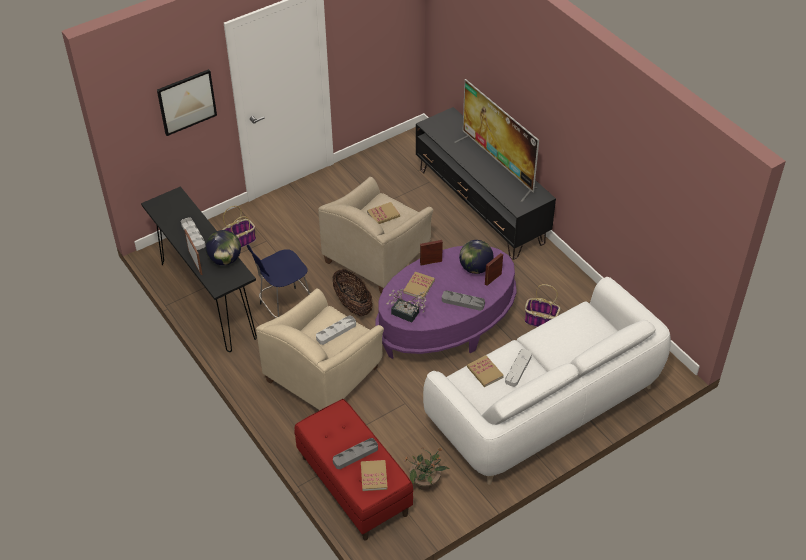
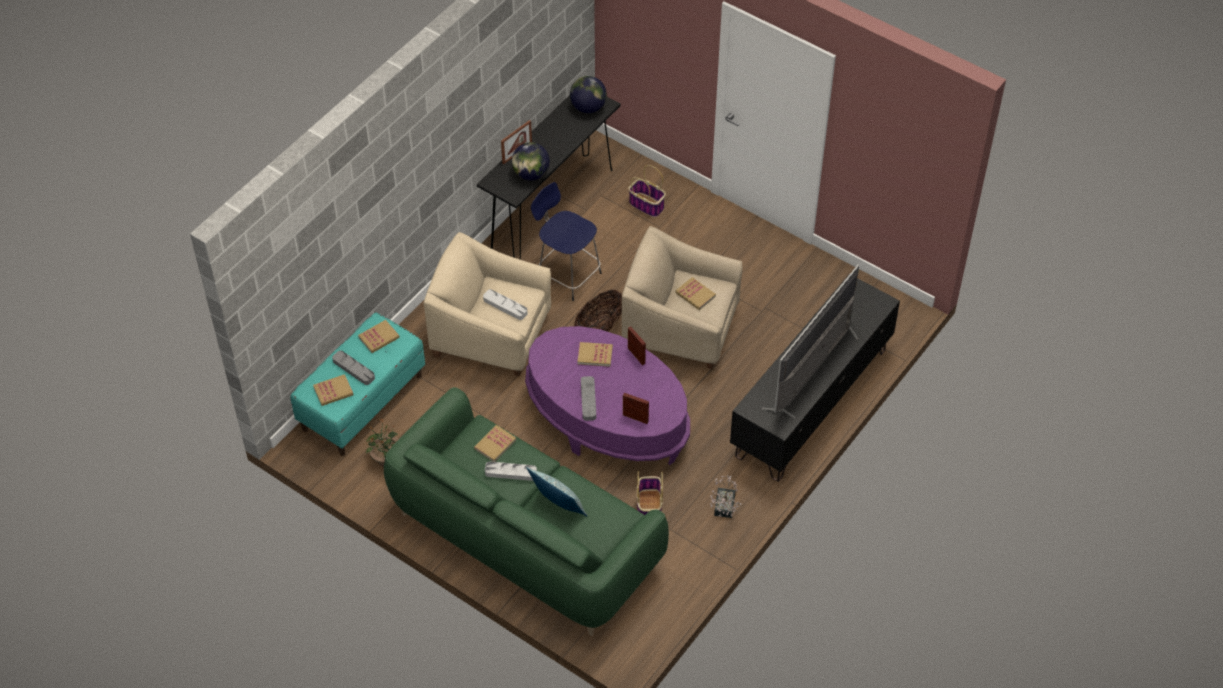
camera: 70 degrees right, 5 degrees up
picture [157,69,217,136] -> none
grey tray [181,217,206,250] -> none
red bench [295,399,413,541] -> turquoise bench [291,313,425,456]
potted plant [386,289,427,323] -> potted plant moved to [710,475,742,518]
white sofa [423,277,671,485] -> green sofa [384,387,669,636]
globe [459,240,494,274] -> globe moved to [570,76,607,113]
none -> book [358,320,400,353]
none -> pillow [526,467,588,516]

